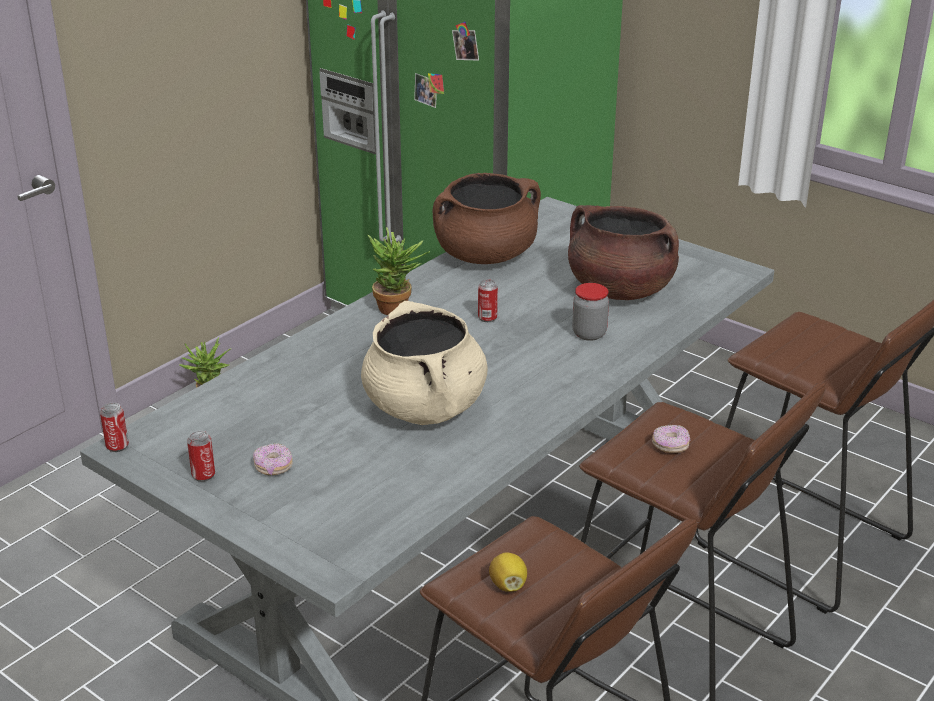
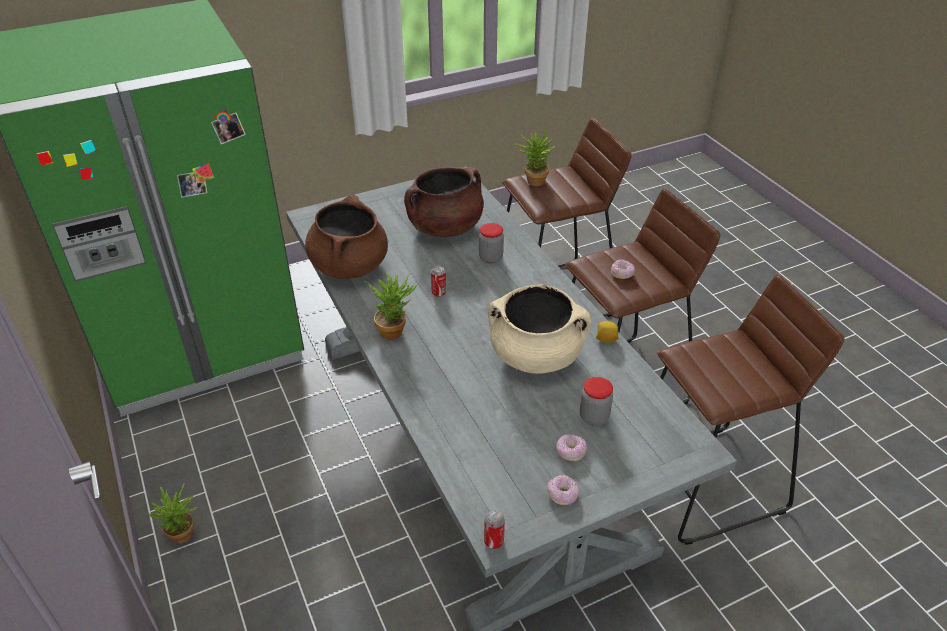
camera: 65 degrees left, 10 degrees up
can [187,431,215,482] -> donut [547,475,579,505]
lemon [489,553,527,592] -> lemon moved to [596,321,619,343]
none -> potted plant [514,128,555,186]
none -> jar [580,377,613,426]

